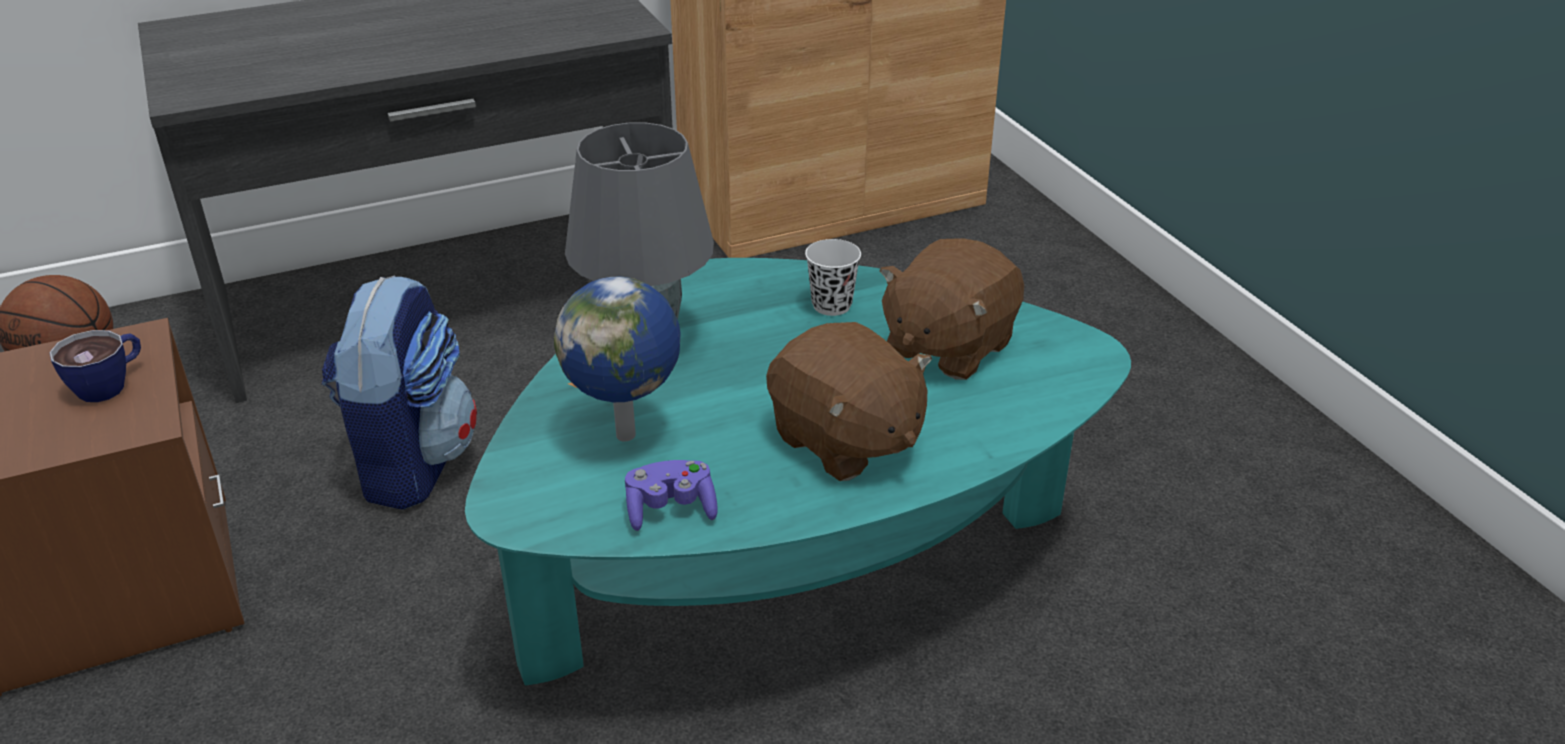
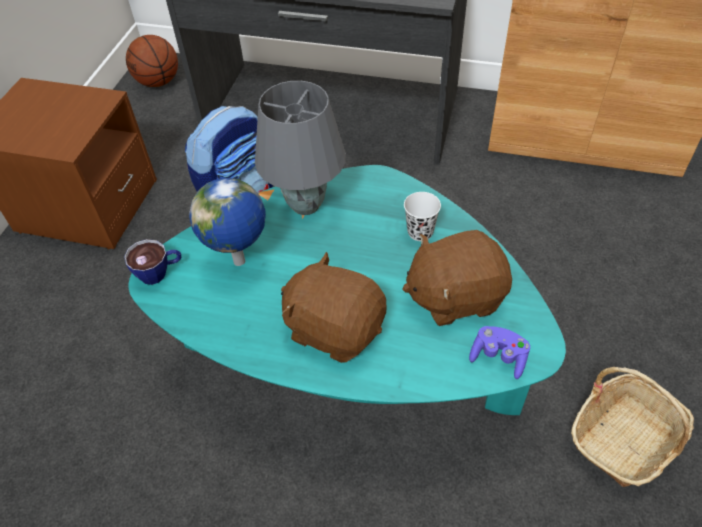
camera: 40 degrees right, 15 degrees up
cup [49,330,141,402] -> cup moved to [124,239,181,285]
purple game controller [625,460,718,531] -> purple game controller moved to [469,326,530,379]
brown plush toy [766,322,932,481] -> brown plush toy turned 120 degrees clockwise [281,252,386,363]
none -> basket [571,367,694,487]

